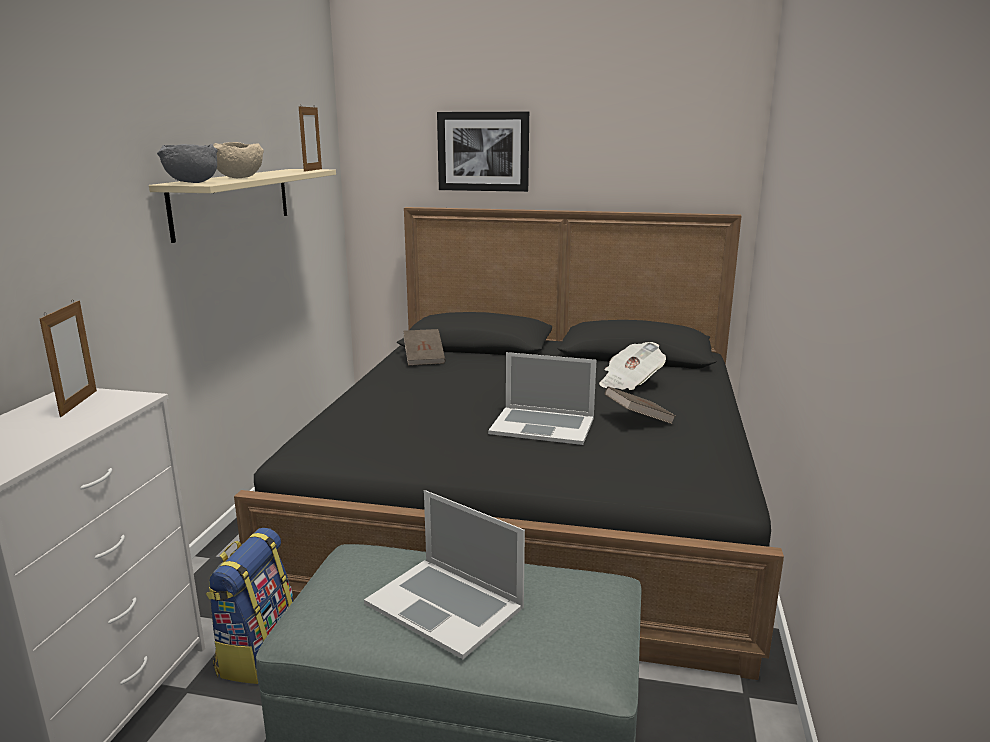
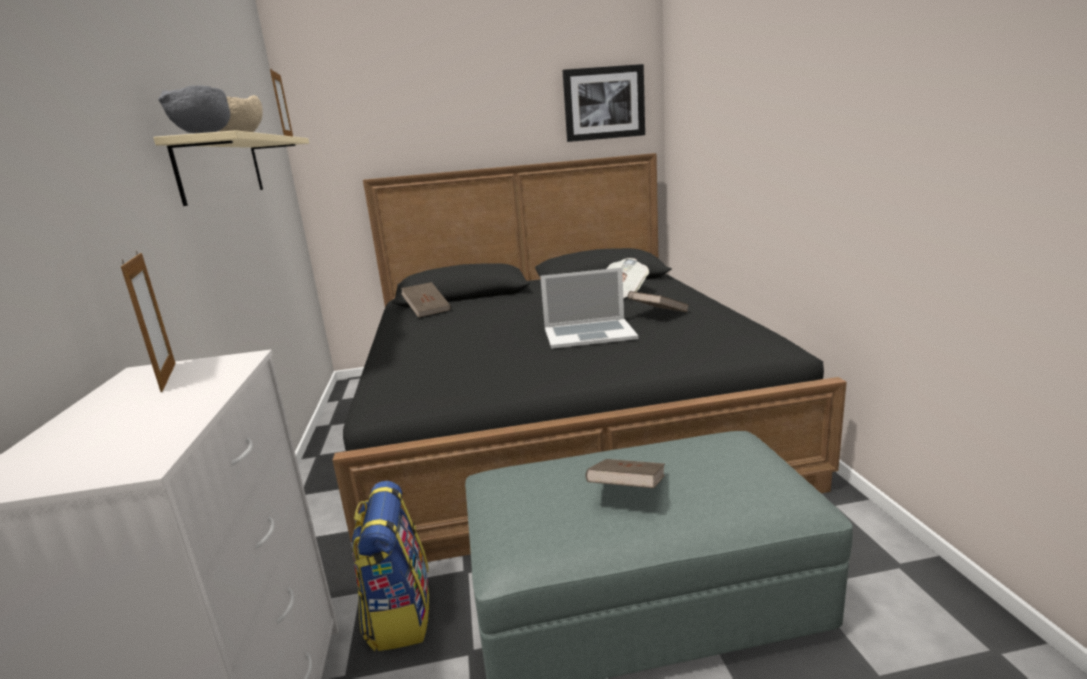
camera: 20 degrees left, 0 degrees up
laptop [364,490,525,659] -> brown book [585,459,665,488]
picture [437,112,529,192] -> picture moved to [562,64,645,142]

